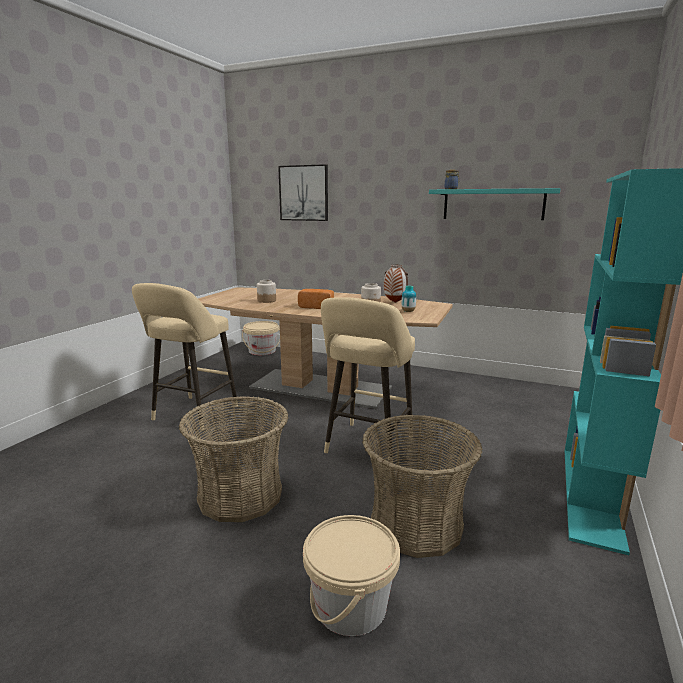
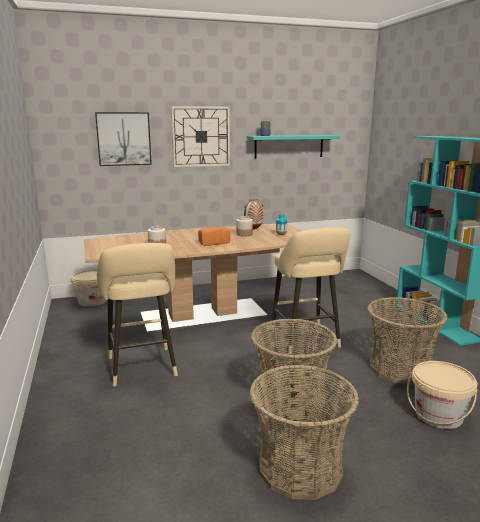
camera: 40 degrees left, 0 degrees up
none -> wall clock [171,106,230,167]
none -> basket [249,365,359,500]

